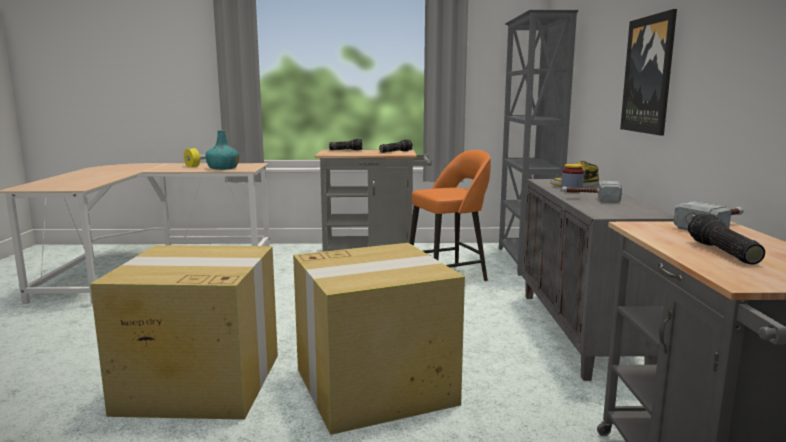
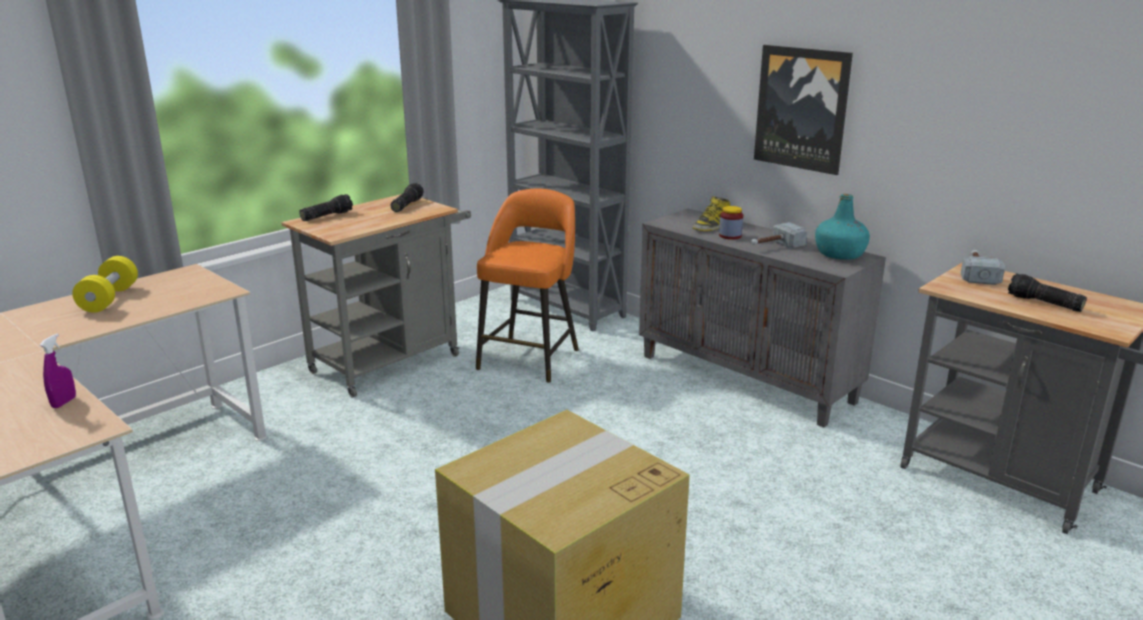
camera: 45 degrees left, 10 degrees up
turquoise bottle [206,130,239,170] -> turquoise bottle moved to [815,194,870,260]
cardboard box [293,243,465,435] -> none
none -> purple spray bottle [40,334,76,408]

